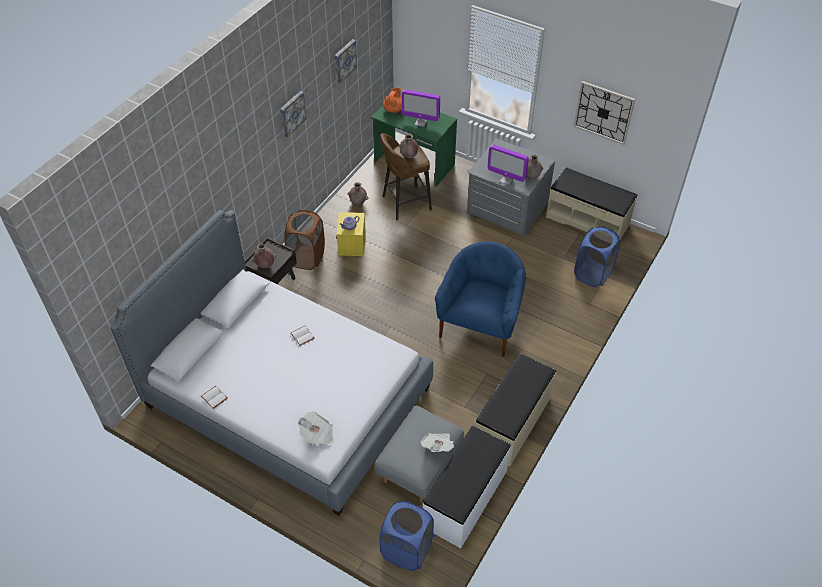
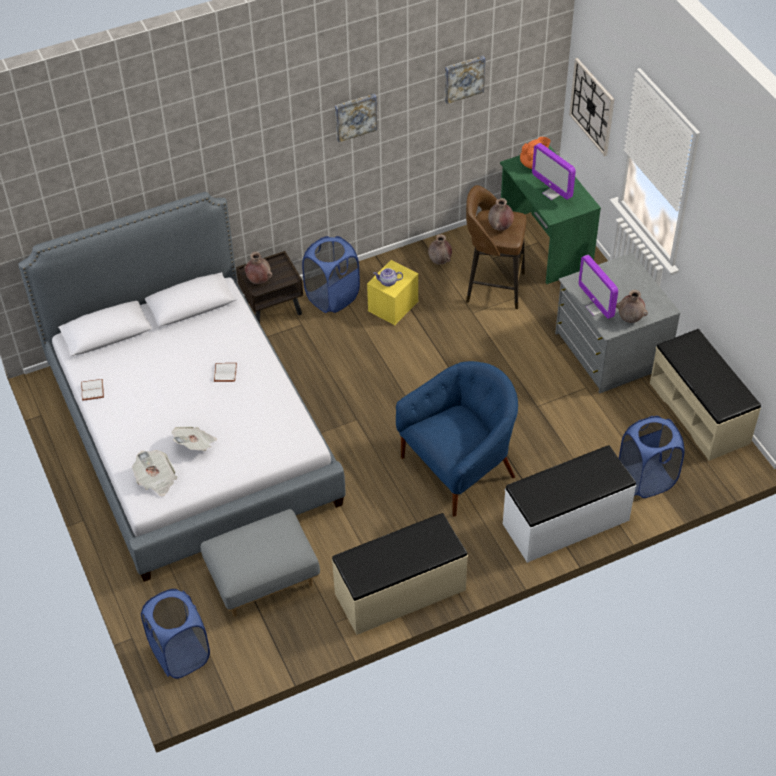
camera: 35 degrees right, 0 degrees up
brown laundry basket [284,210,325,270] -> blue laundry basket [302,236,360,313]
newspaper [421,433,455,452] -> newspaper moved to [172,427,217,451]
white bench [423,426,511,548] -> white bench moved to [503,445,636,563]
wall clock [573,81,635,145] -> wall clock moved to [569,58,614,156]

